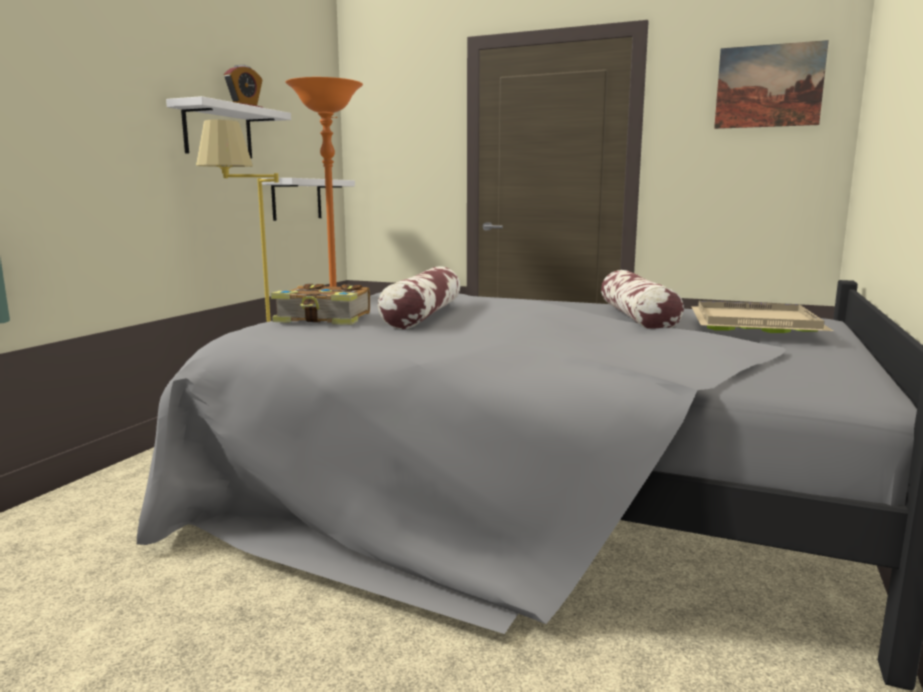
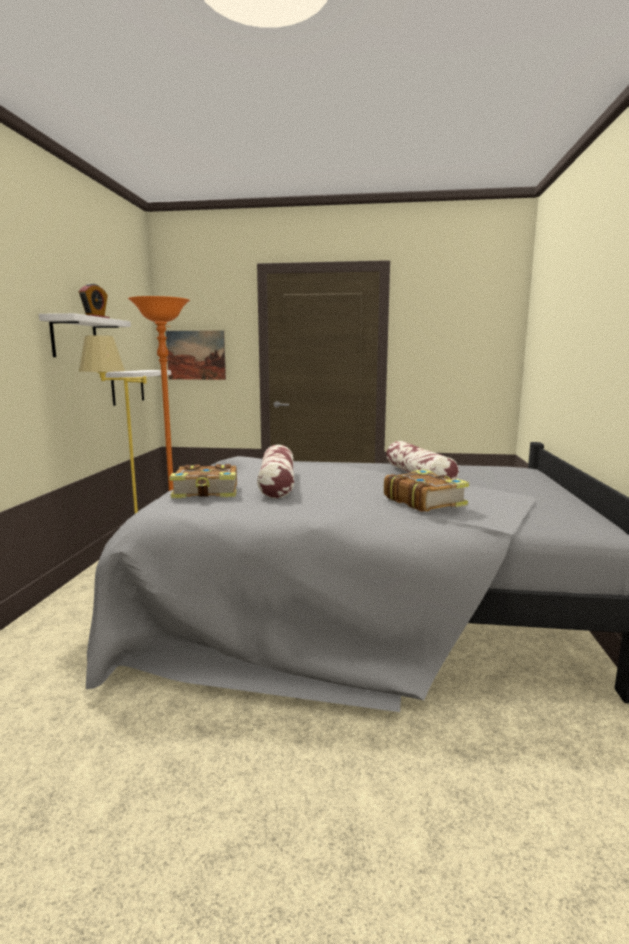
camera: 15 degrees left, 0 degrees up
beige tray [691,301,833,333] -> none
picture [714,40,829,129] -> picture moved to [166,330,226,380]
none -> book [384,469,469,512]

